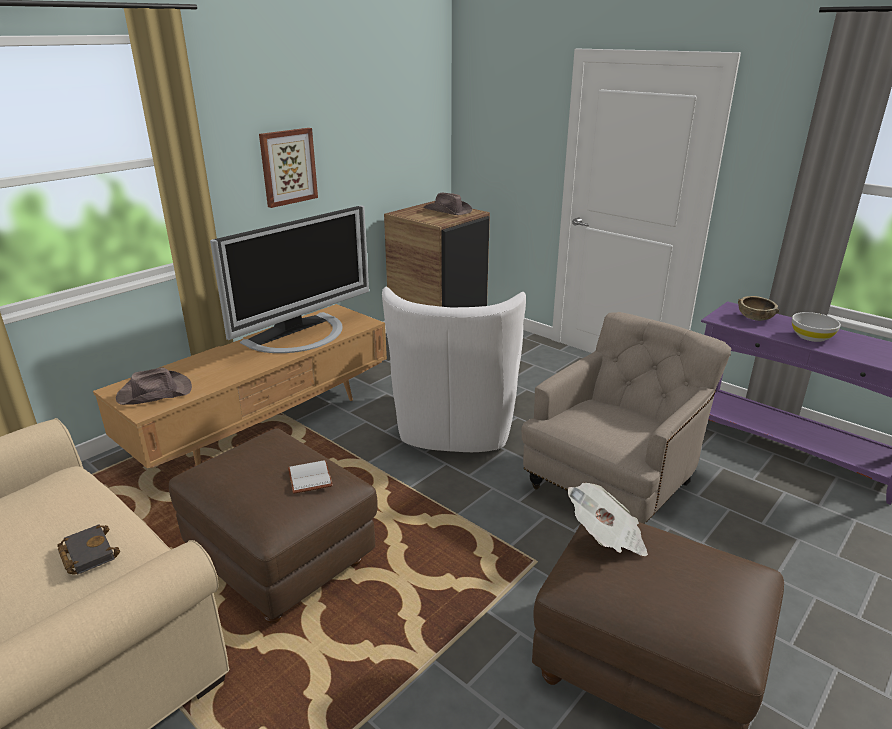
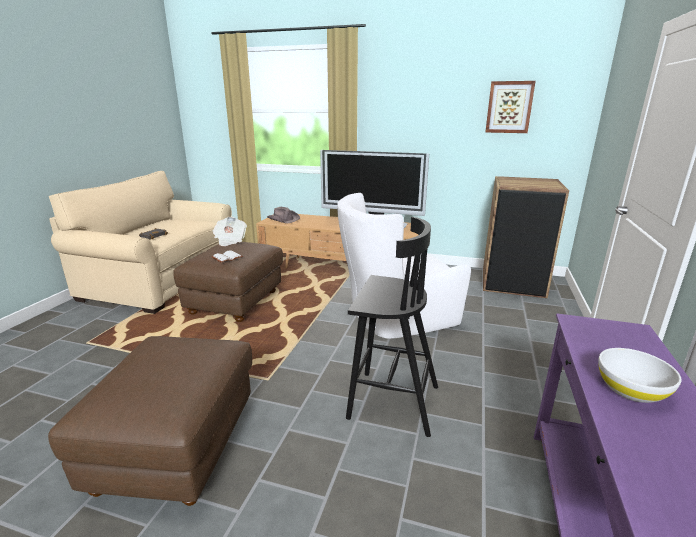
camera: 65 degrees right, 5 degrees down
picture [259,128,318,208] -> picture moved to [485,81,536,133]
brown hat [423,193,472,215] -> none
beige armchair [521,312,731,524] -> black stool [346,217,438,437]
newspaper [568,483,648,556] -> newspaper moved to [212,217,247,246]
brown bowl [738,296,779,321] -> none

